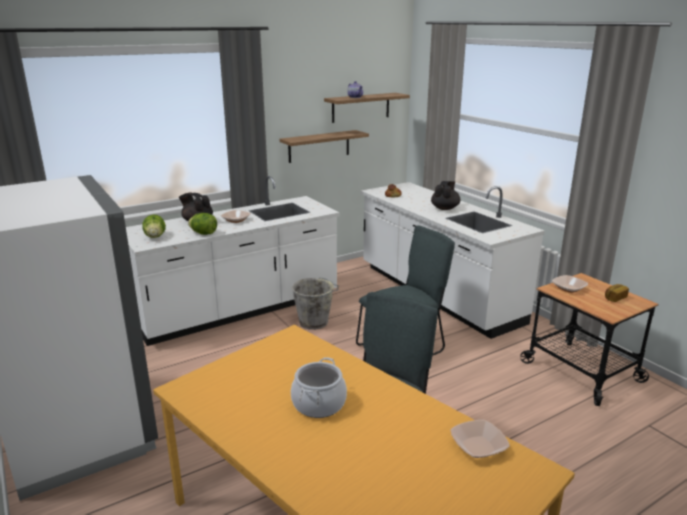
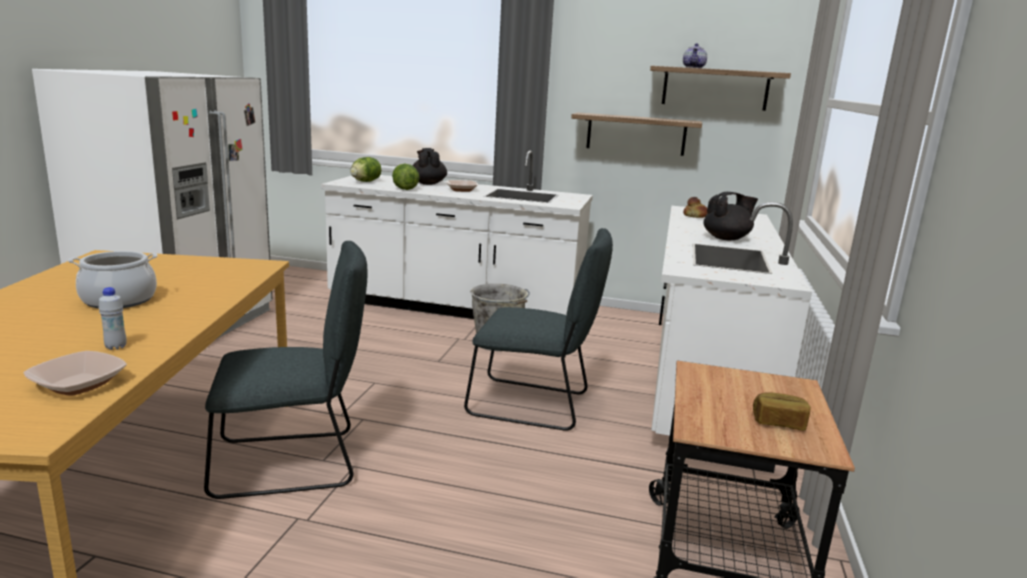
camera: 45 degrees right, 5 degrees down
bowl [552,275,588,293] -> none
none -> white bottle [99,287,127,350]

